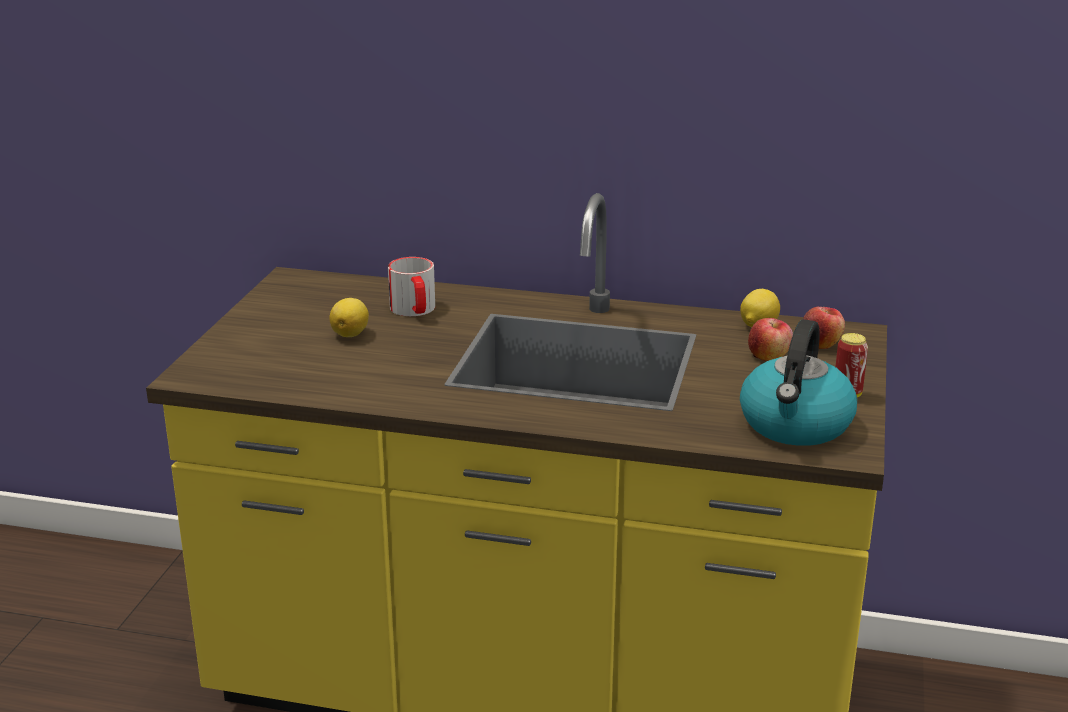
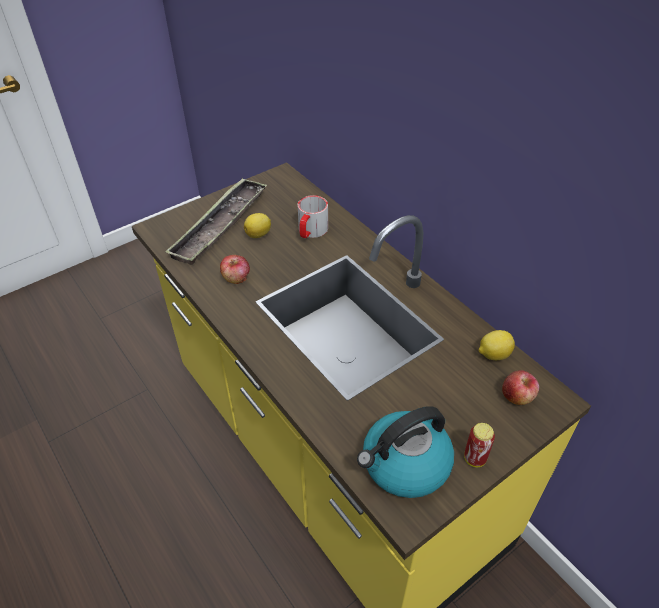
camera: 40 degrees right, 20 degrees up
apple [748,318,793,361] -> apple moved to [220,255,250,284]
none -> tray [165,178,267,265]

